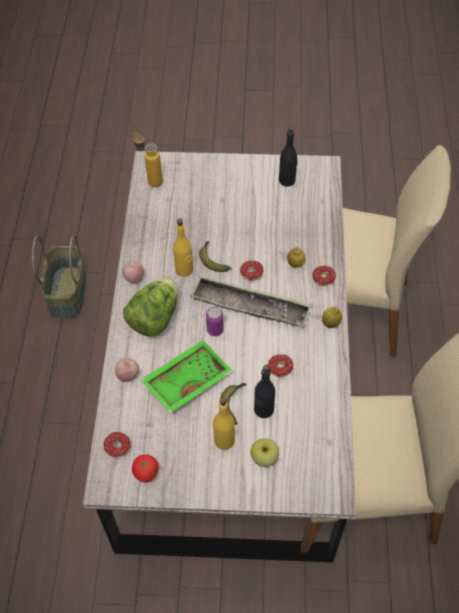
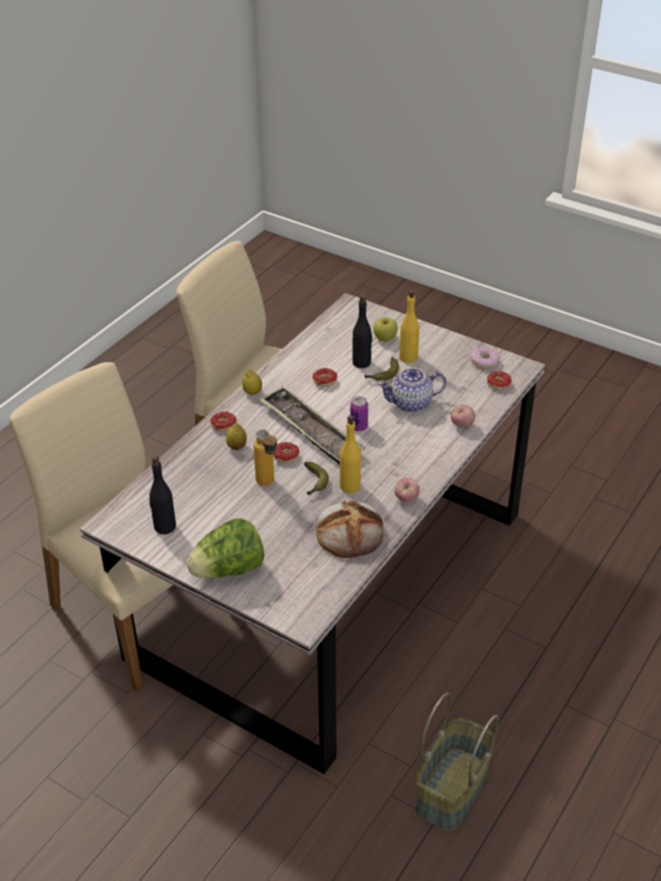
camera: 150 degrees left, 15 degrees down
lettuce [123,278,178,336] -> lettuce moved to [186,518,265,578]
tomato [132,454,159,483] -> donut [470,347,500,369]
bottle [133,133,163,187] -> bottle moved to [253,429,277,486]
green tray [141,340,233,413] -> teapot [377,368,446,412]
none -> bread [316,500,384,558]

